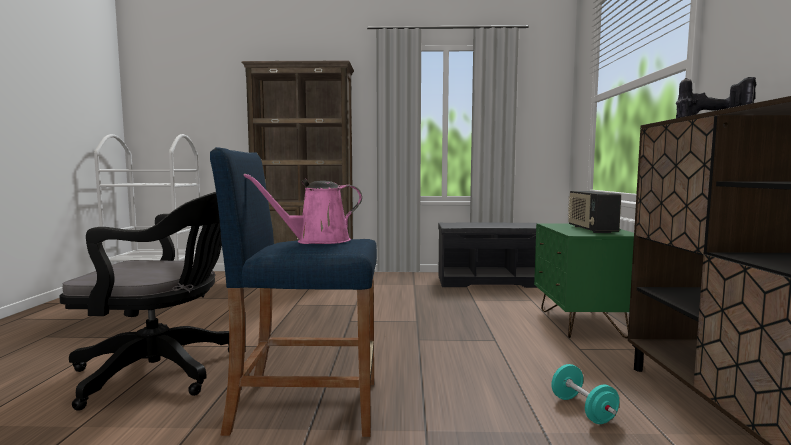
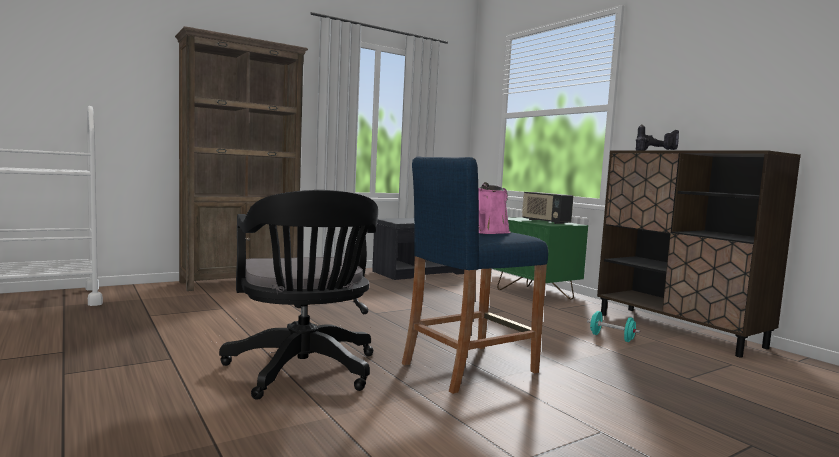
camera: 35 degrees left, 0 degrees up
black office chair [59,192,229,411] -> black office chair turned 105 degrees clockwise [219,190,378,400]

